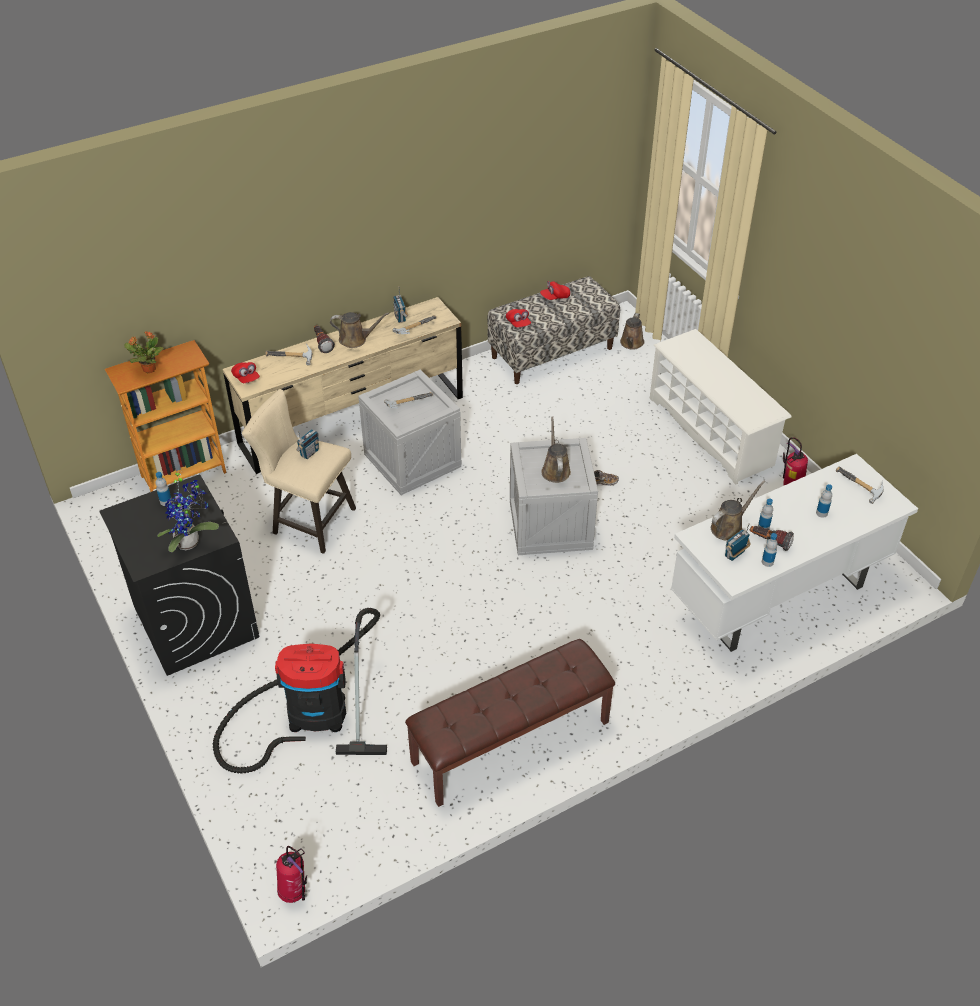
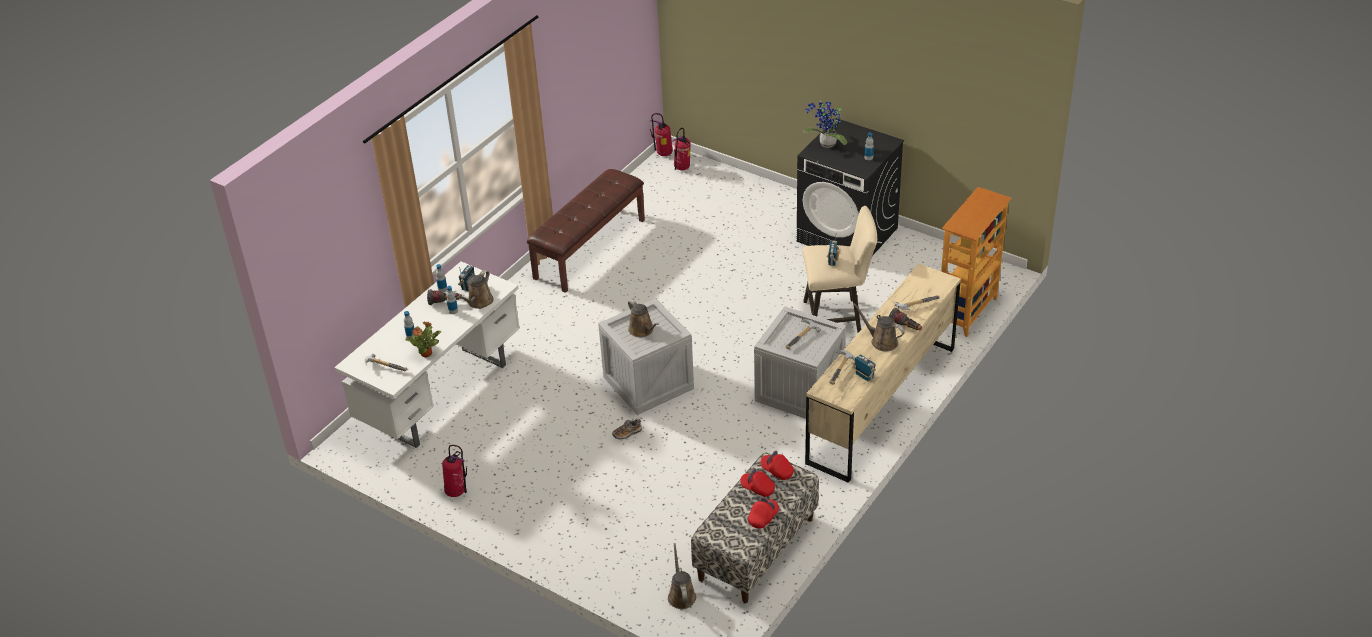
camera: 155 degrees right, 5 degrees down
potted plant [125,331,164,373] -> potted plant moved to [406,322,441,357]
vacuum cleaner [213,608,387,773] -> none
red cap [231,362,260,383] -> red cap moved to [740,468,775,497]
brown watering can [330,312,389,348] -> brown watering can turned 60 degrees clockwise [853,303,905,351]
white shoe rack [650,329,792,484] -> none
none -> fire extinguisher [672,128,691,171]

